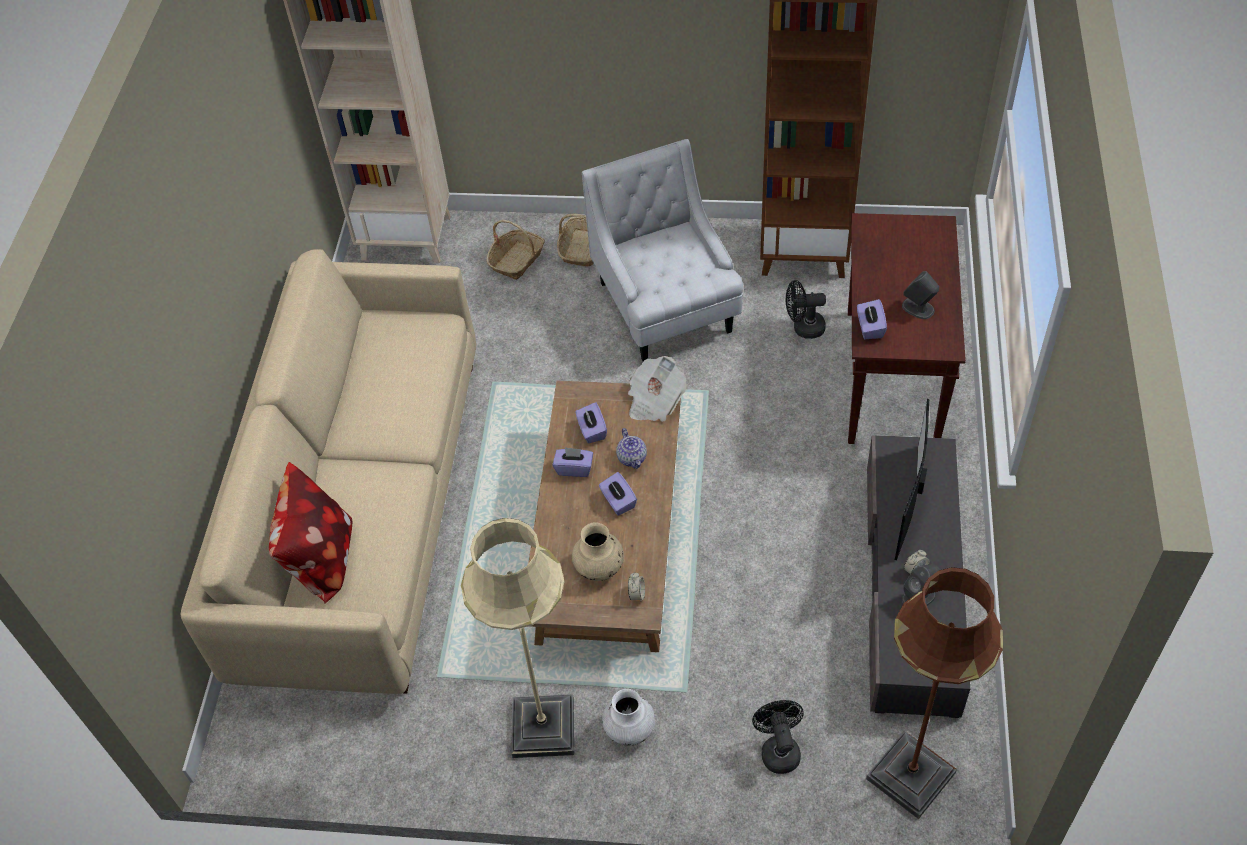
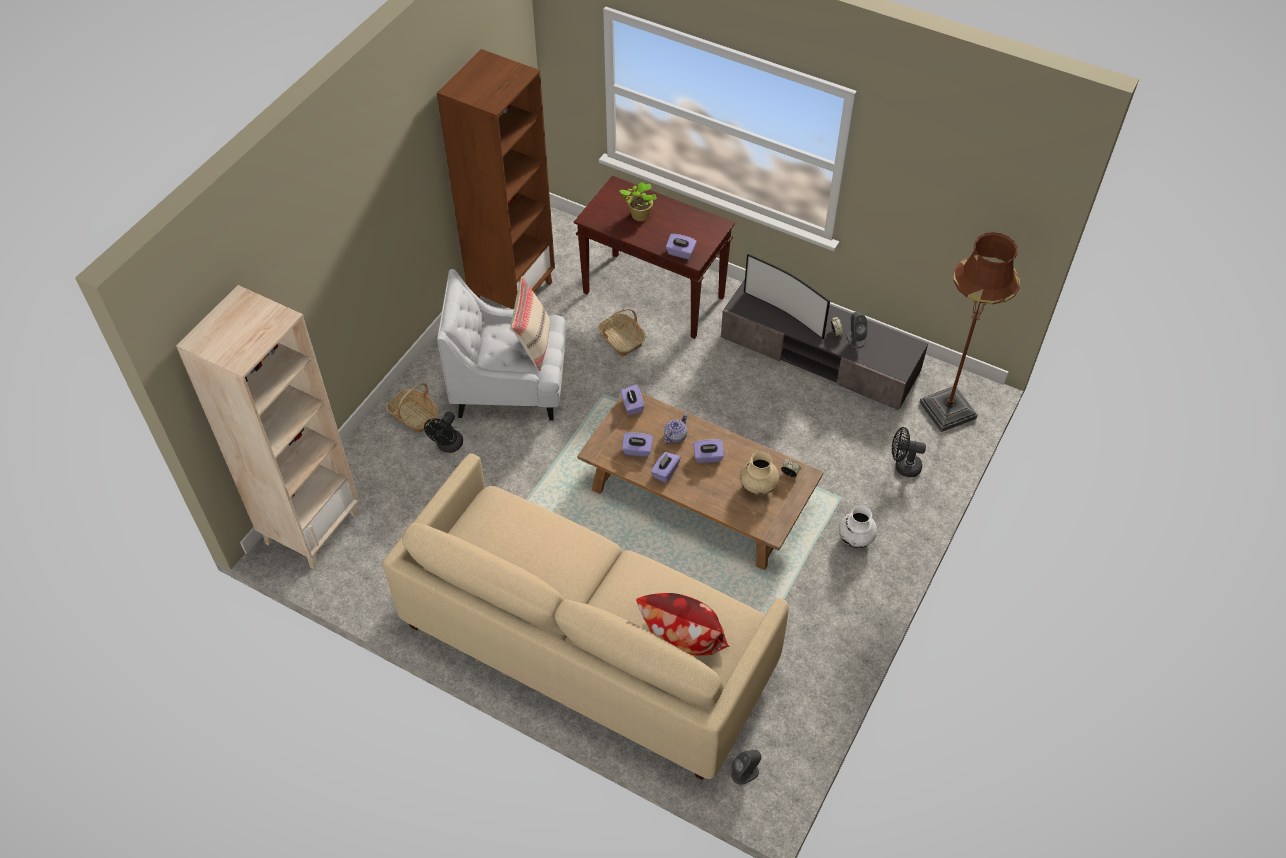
camera: 70 degrees left, 0 degrees up
beige floor lamp [461,518,574,758] -> none
basket [486,220,545,280] -> basket moved to [598,308,646,356]
teapot [616,428,647,469] -> teapot turned 60 degrees counterclockwise [664,414,688,444]
newspaper [628,356,687,422] -> purple tissue box [621,384,644,415]
black fan [786,280,826,339] -> black fan moved to [424,412,463,453]
grey speaker [902,271,939,319] -> grey speaker moved to [731,750,761,785]
none -> beige pillow [510,276,550,371]
none -> potted plant [619,182,657,221]

